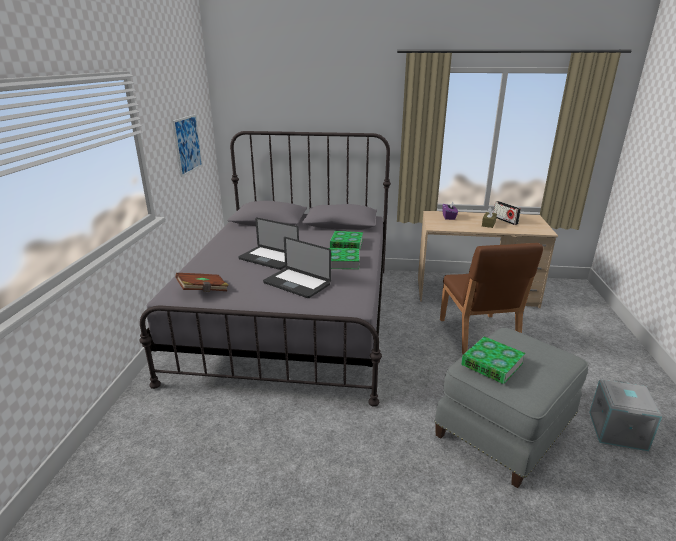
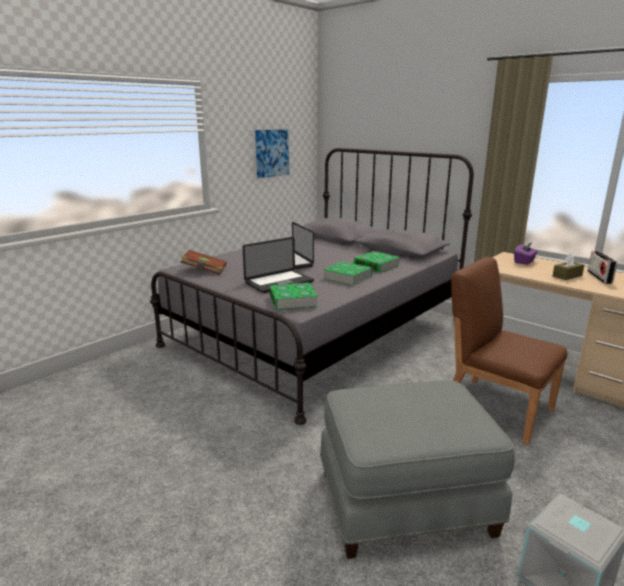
camera: 35 degrees right, 5 degrees down
laptop [263,237,331,298] -> laptop turned 105 degrees counterclockwise [242,237,314,293]
brown chair [440,243,543,354] -> brown chair turned 105 degrees clockwise [451,257,567,445]
book [461,337,525,384] -> book moved to [270,283,317,310]

